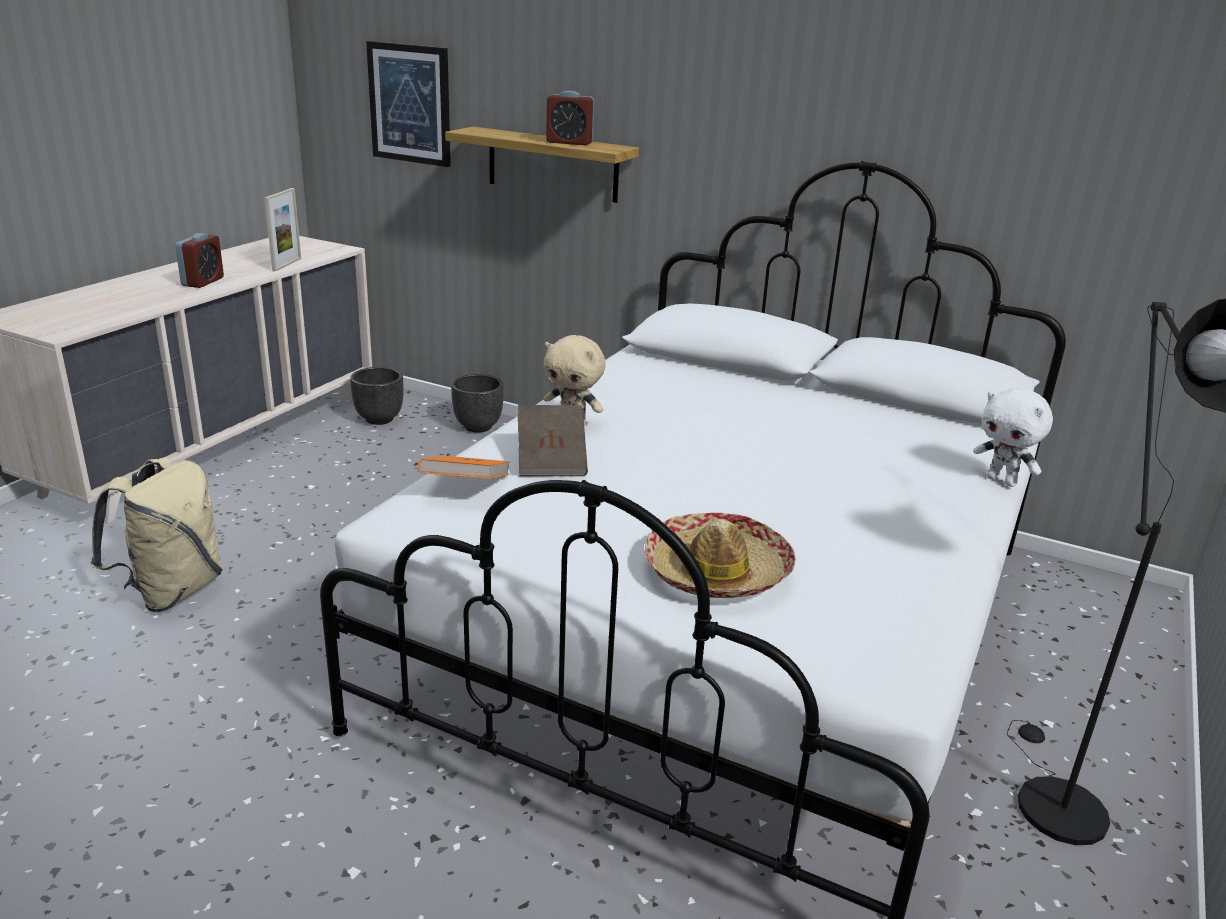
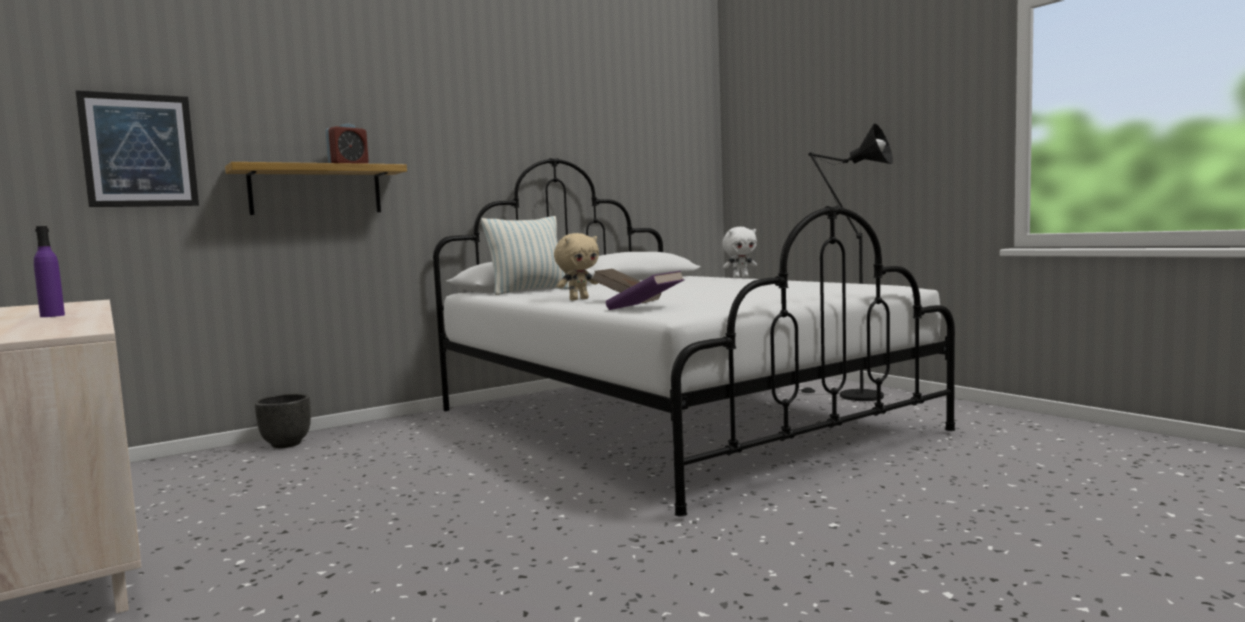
camera: 60 degrees left, 20 degrees down
beige backpack [91,458,223,612] -> none
alarm clock [175,233,224,288] -> purple bottle [34,226,65,317]
picture frame [264,188,301,271] -> none
black planter [350,367,404,425] -> none
orange book [418,456,510,479] -> purple book [606,271,685,310]
hat [645,513,796,598] -> none
none -> pillow [481,216,569,295]

